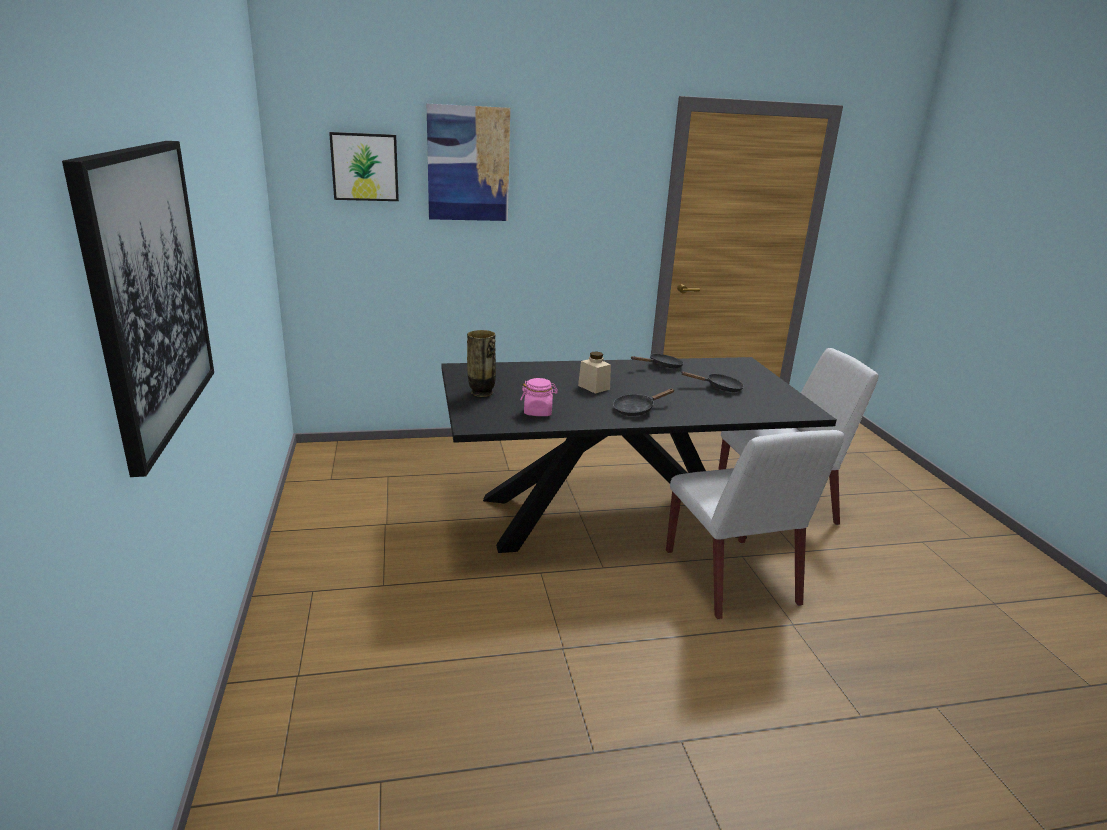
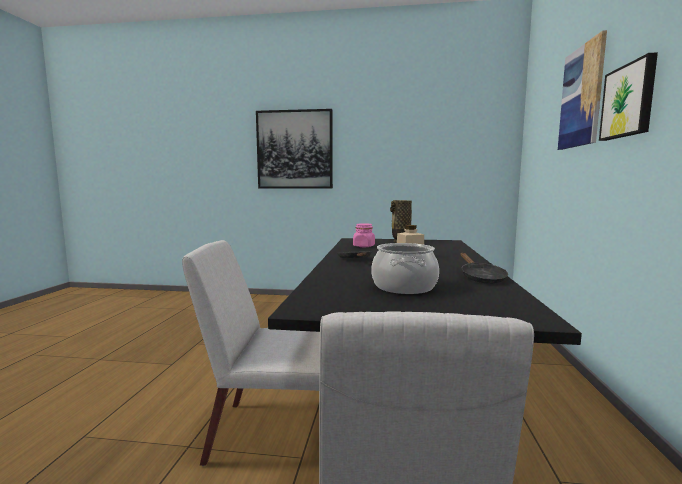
camera: 110 degrees right, 15 degrees down
picture [329,132,399,201] -> picture moved to [599,52,658,141]
black frying pan [682,372,744,392] -> cooking pot [371,243,439,294]

